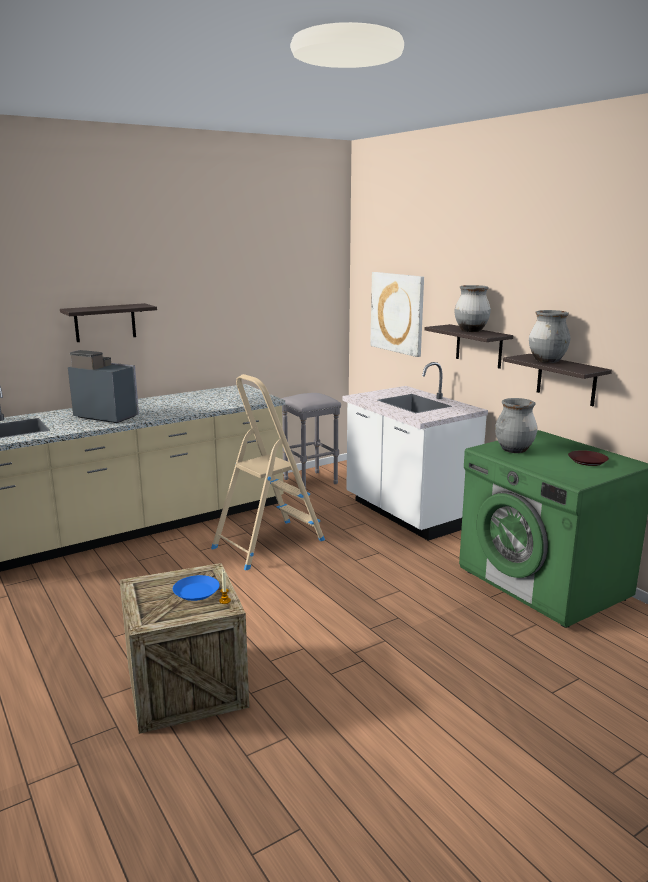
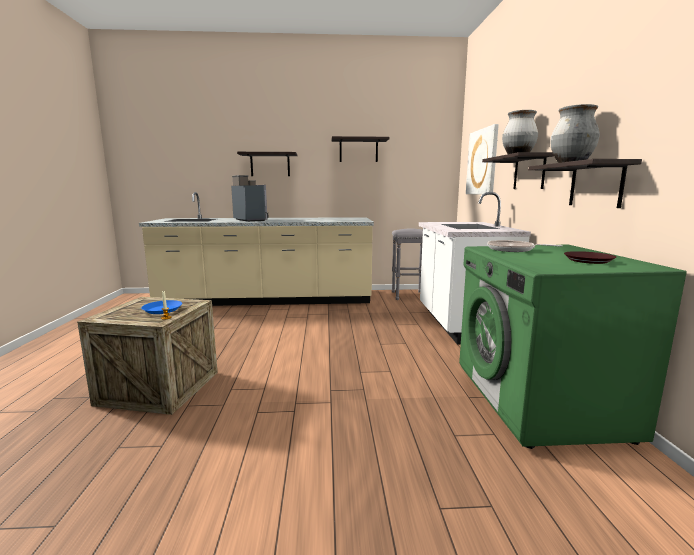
camera: 30 degrees right, 5 degrees down
beige step ladder [211,374,325,571] -> none
grey vase [495,398,537,453] -> frying pan [487,240,563,252]
none -> shelf [331,136,389,162]

